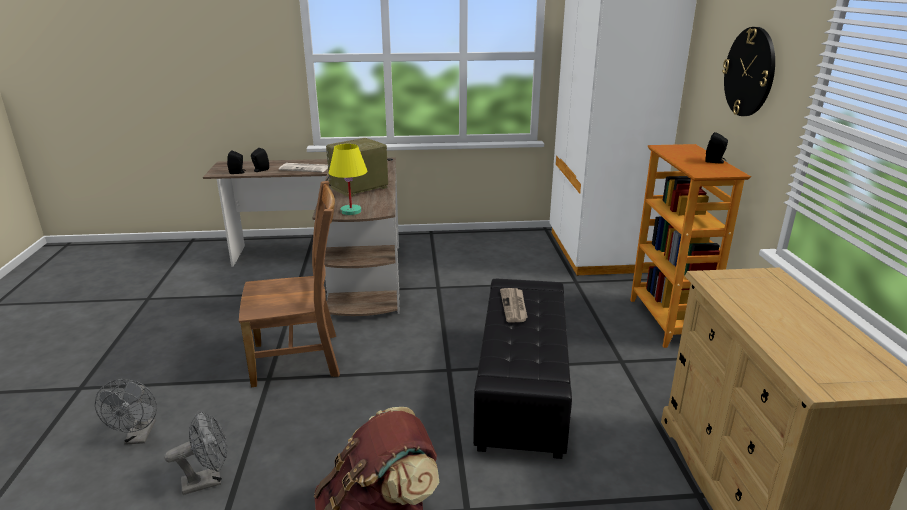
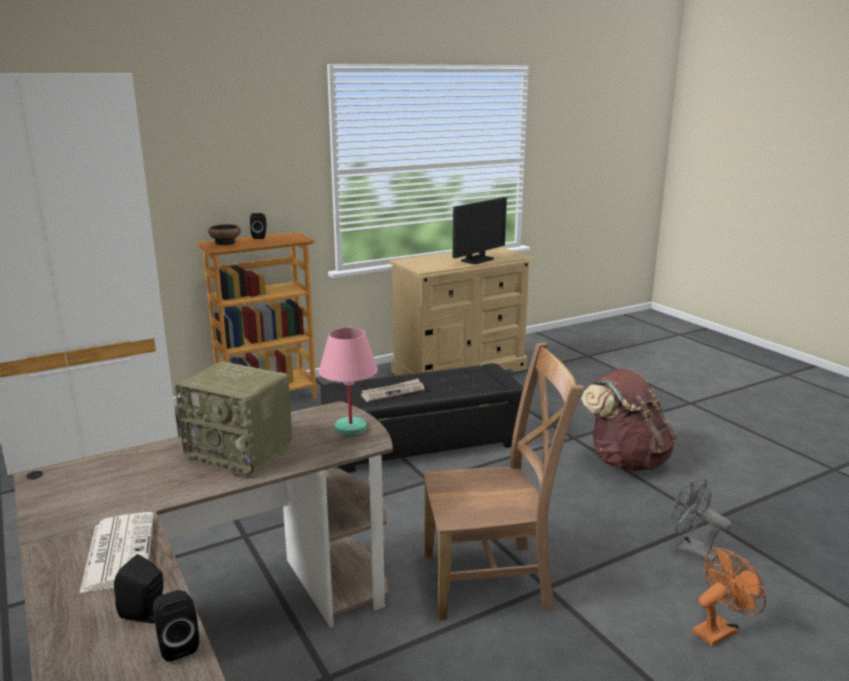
camera: 115 degrees left, 5 degrees down
grey fan [95,379,157,445] -> orange fan [693,548,766,646]
brown chair [239,181,340,387] -> brown chair turned 120 degrees clockwise [423,342,583,620]
yellow table lamp [329,144,367,215] -> pink table lamp [319,328,378,436]
wall clock [722,27,775,116] -> none
none -> bowl [208,224,241,245]
none -> monitor [453,197,507,264]

